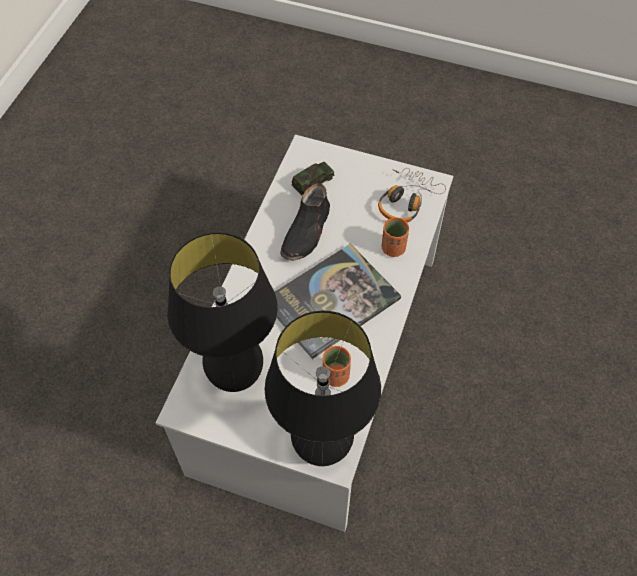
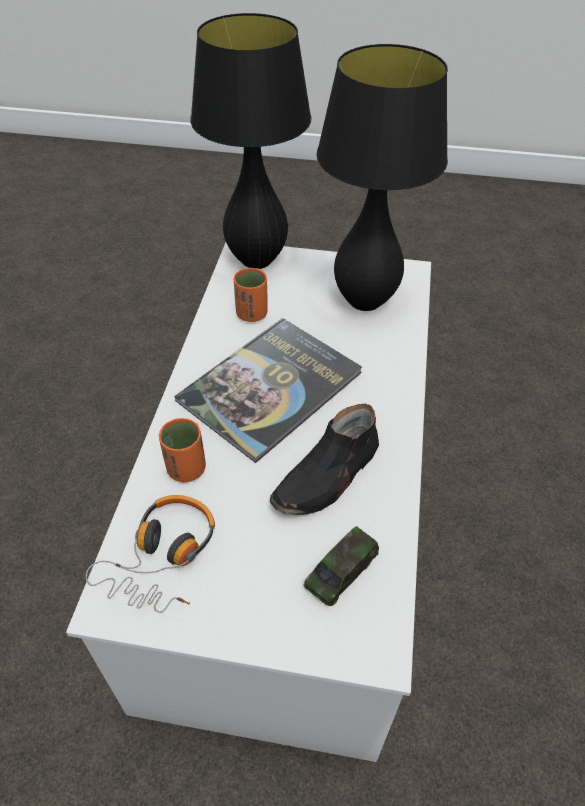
camera: 170 degrees right, 10 degrees down
black shoe [280,183,330,261] -> black shoe turned 150 degrees counterclockwise [270,404,379,515]

